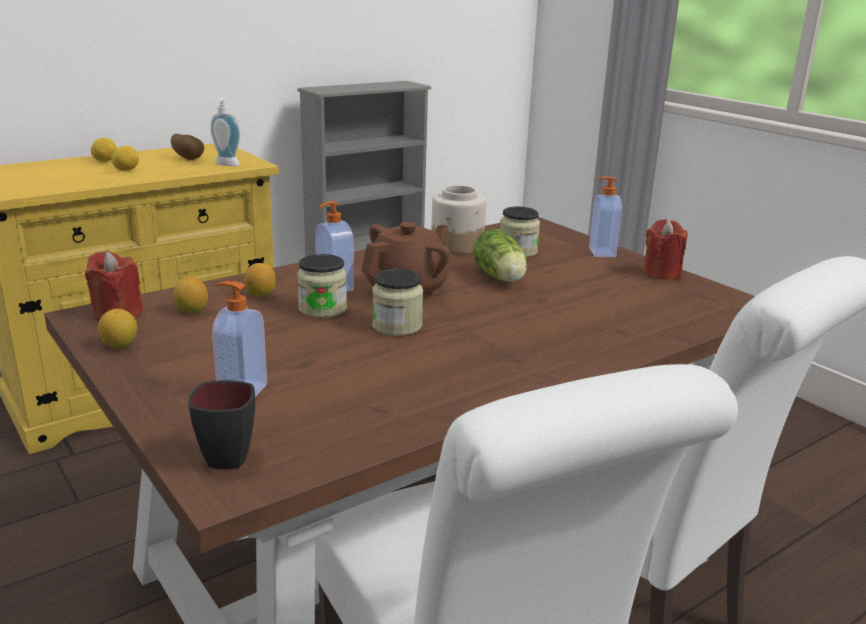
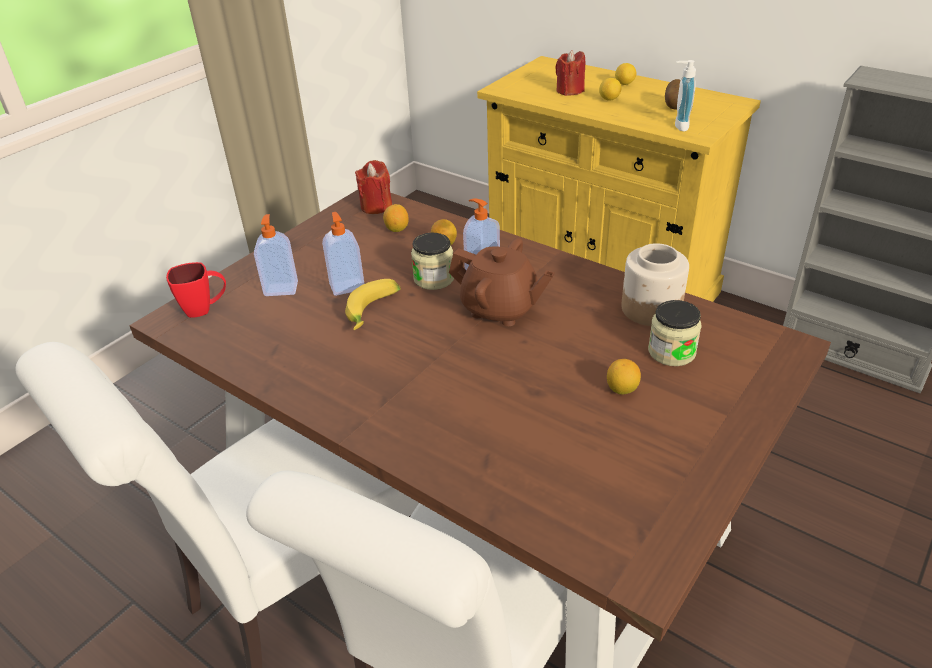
camera: 75 degrees right, 15 degrees up
lemon [98,309,137,348] -> lemon moved to [607,359,641,394]
black mug [188,380,255,470] -> red mug [166,262,226,318]
jar [372,269,423,336] -> none
lettuce [473,229,527,282] -> none
soap dispenser [589,177,622,257] -> soap dispenser moved to [322,212,364,296]
red candle [643,219,687,280] -> red candle moved to [555,50,585,96]
none -> banana [345,279,401,330]

